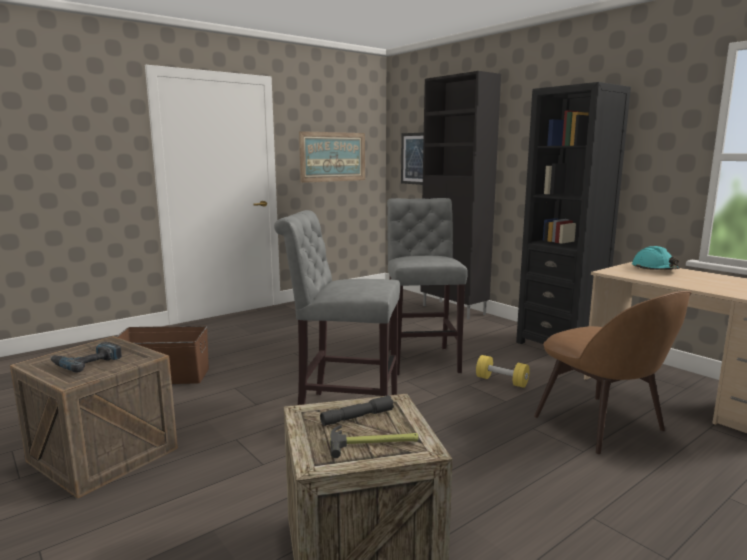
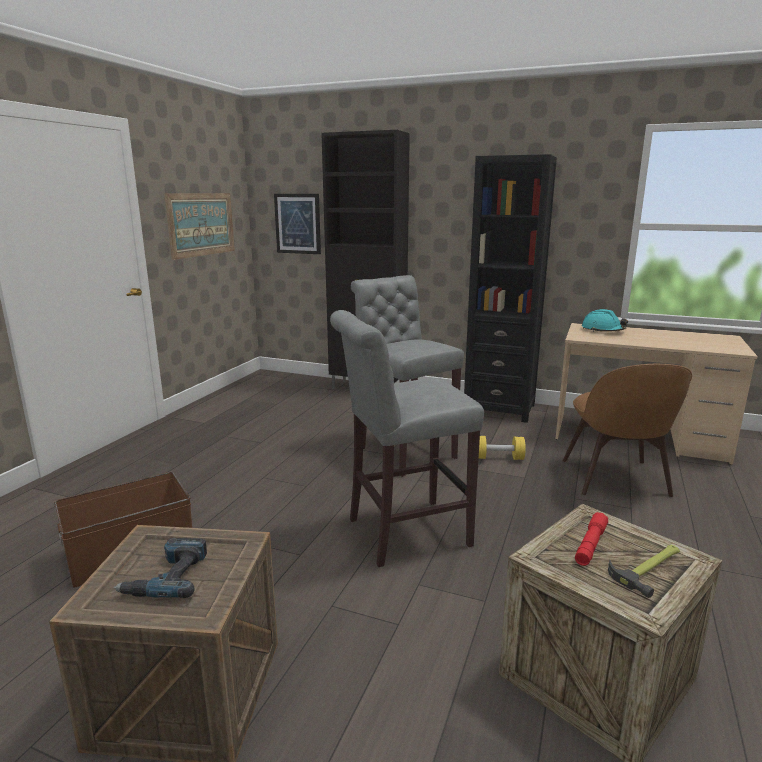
camera: 30 degrees left, 5 degrees up
grey flashlight [320,395,394,426] -> red flashlight [575,512,608,566]
brown chair [534,291,691,454] -> brown chair turned 60 degrees clockwise [563,364,692,497]

